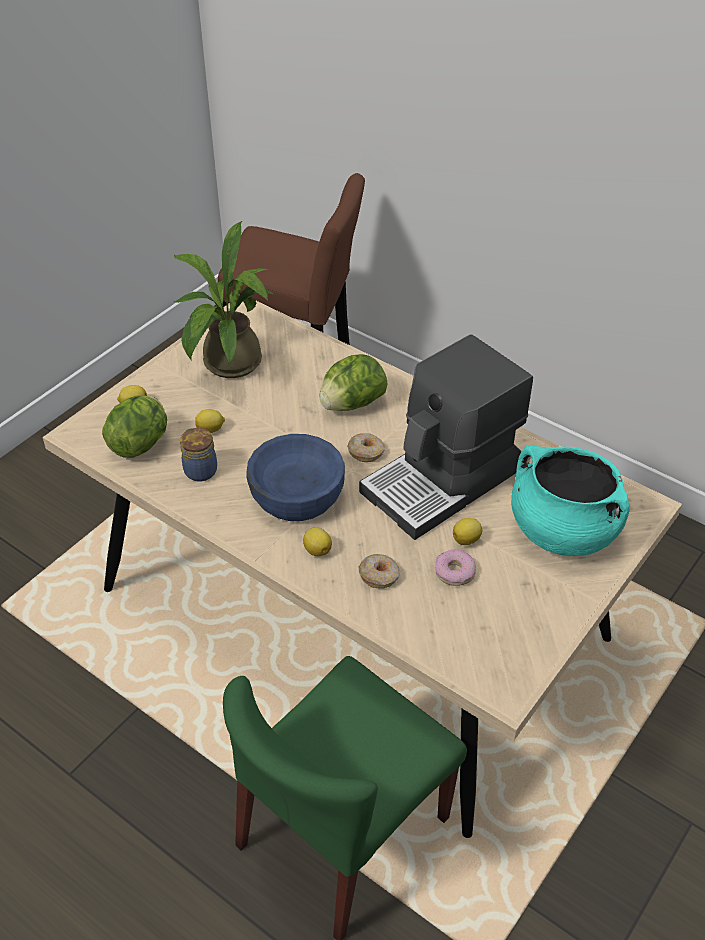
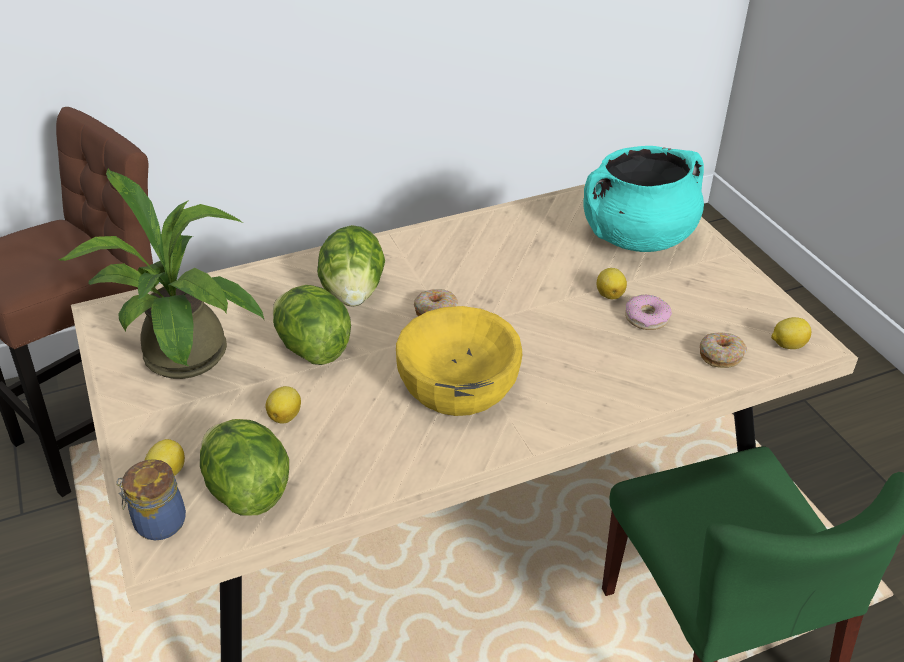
camera: 60 degrees left, 5 degrees down
jar [180,428,217,481] -> jar moved to [116,459,186,540]
blue bowl [246,434,345,521] -> yellow bowl [396,306,522,416]
lemon [303,527,332,556] -> lemon moved to [771,317,811,349]
coffee machine [359,334,533,540] -> none
donut [359,554,400,589] -> donut moved to [700,332,747,368]
none -> lettuce [273,285,351,365]

